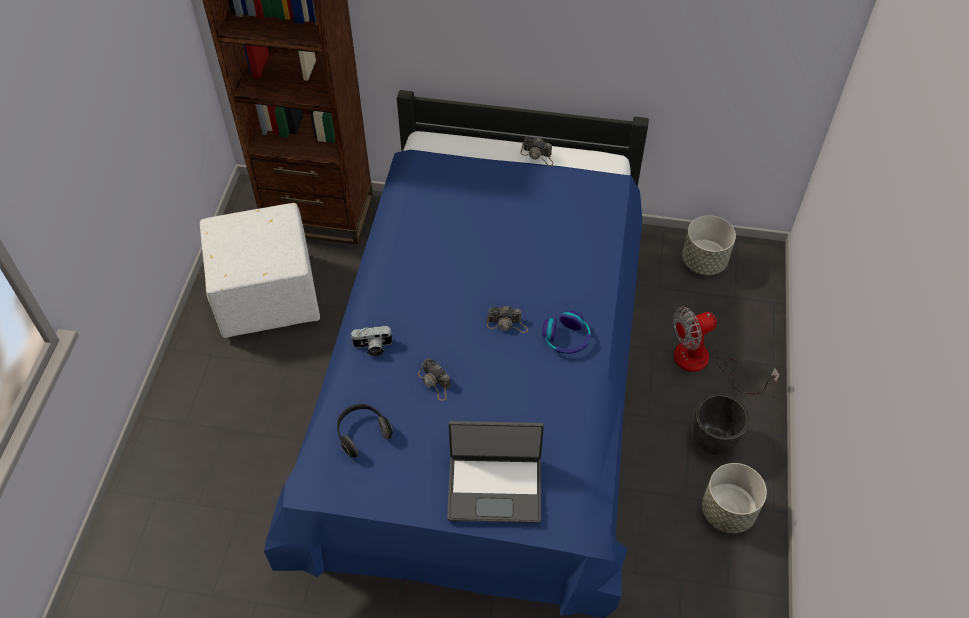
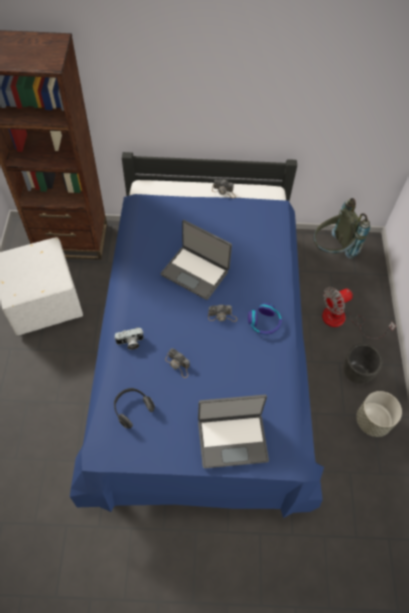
camera: 10 degrees left, 5 degrees up
grey planter [682,215,736,275] -> grey backpack [314,198,370,259]
none -> laptop [161,220,232,300]

